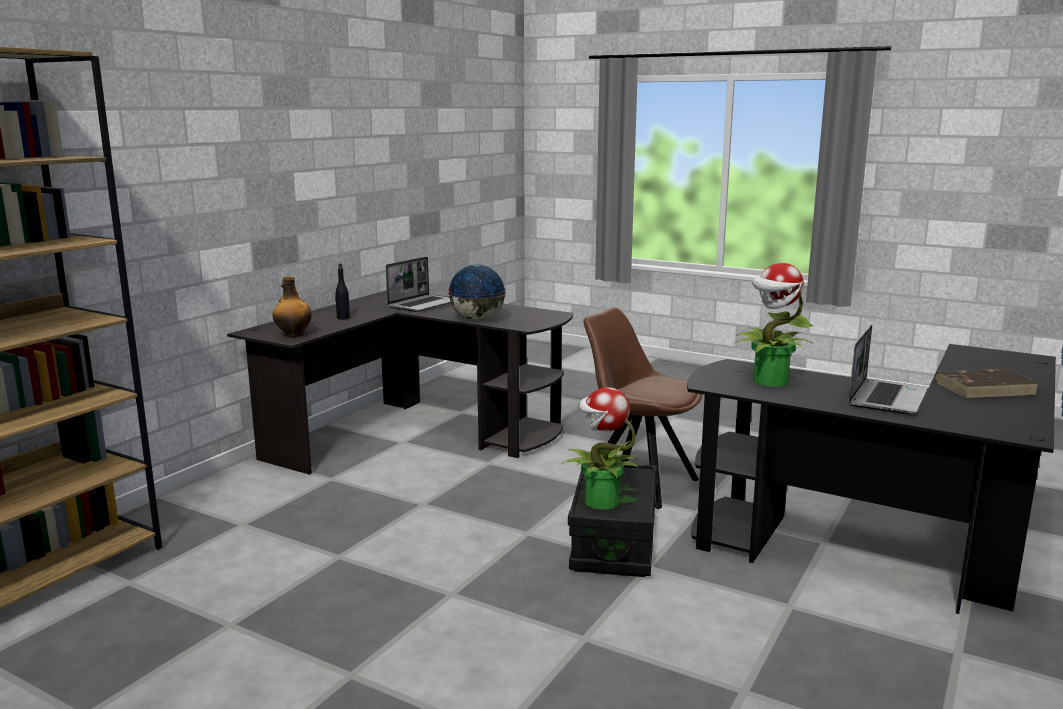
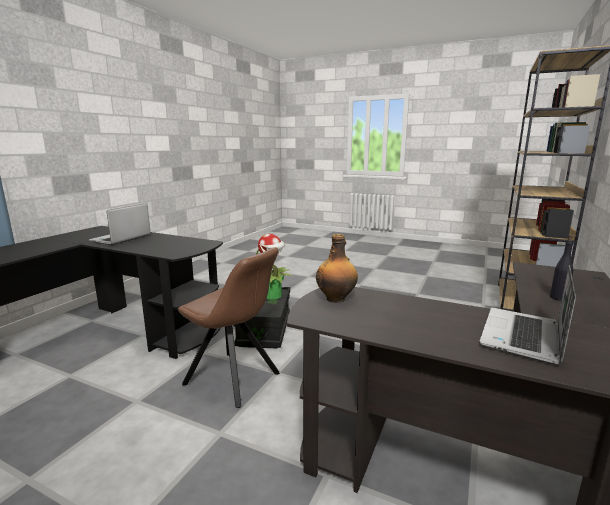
camera: 175 degrees right, 0 degrees up
bottle [272,276,312,337] -> bottle moved to [316,234,358,303]
globe [448,265,506,321] -> none
potted plant [735,263,813,387] -> none
brown book [934,369,1040,398] -> none

